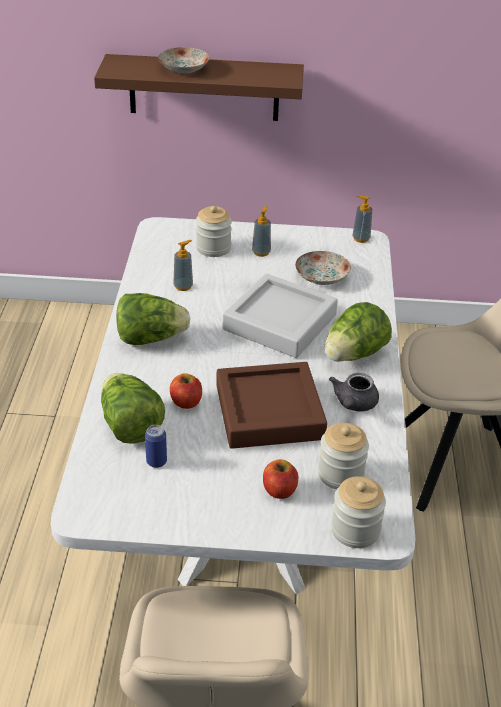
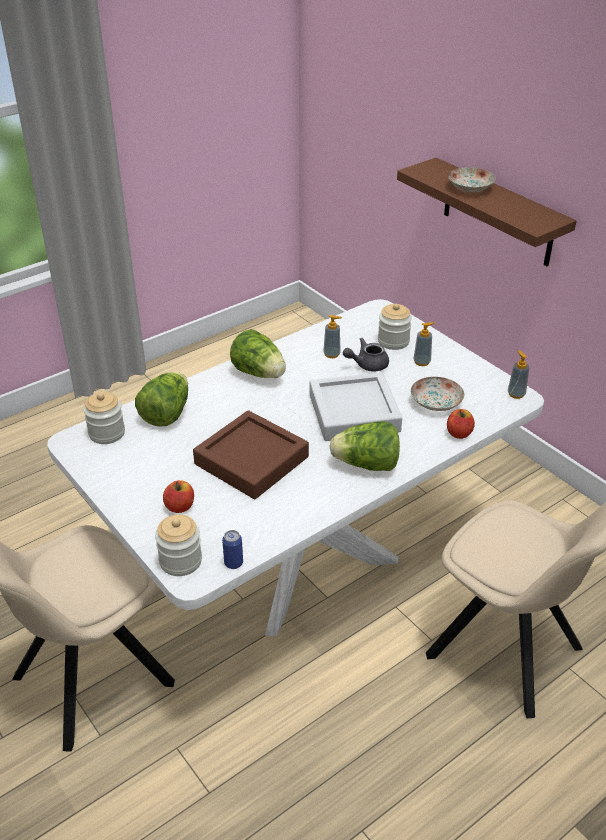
camera: 50 degrees right, 0 degrees up
can [145,425,167,468] -> can moved to [222,530,243,569]
apple [170,373,202,409] -> apple moved to [447,409,475,439]
jar [318,423,369,489] -> jar moved to [83,392,125,444]
grey teapot [329,373,379,412] -> grey teapot moved to [343,338,389,371]

